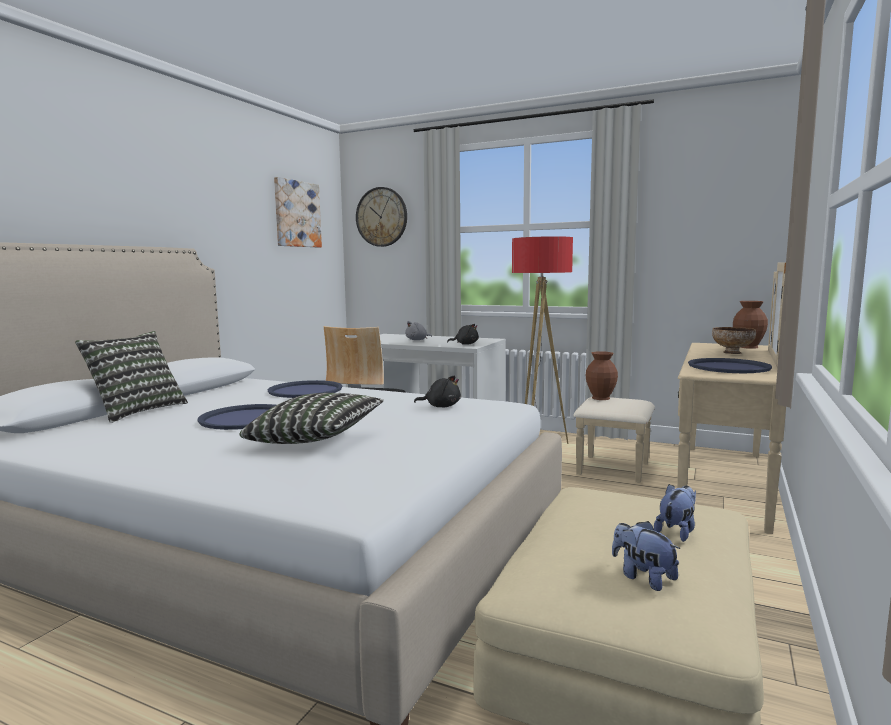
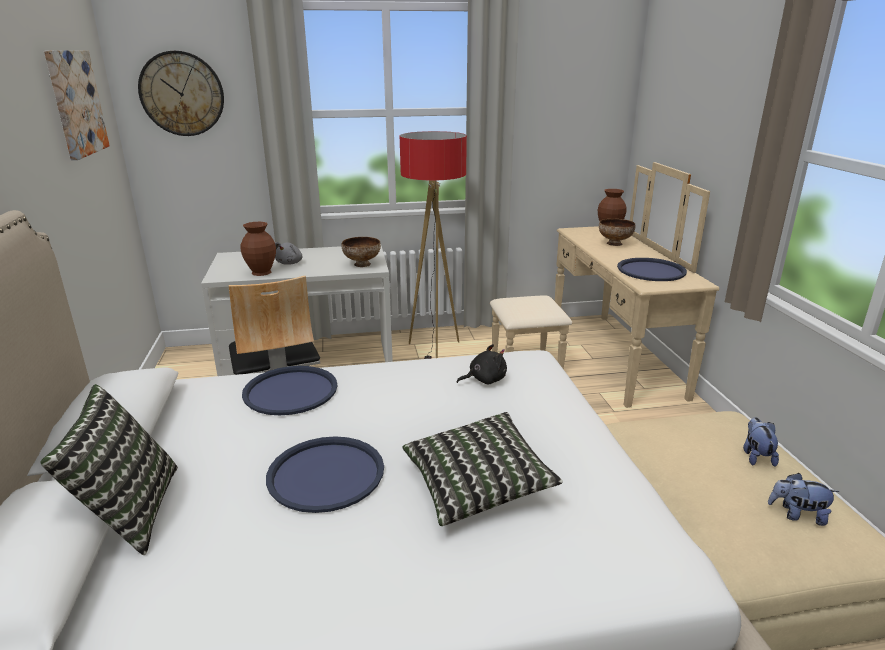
camera: 35 degrees left, 15 degrees up
black plush toy [447,324,479,345] -> bowl [341,237,381,267]
brown vase [586,351,618,400] -> brown vase moved to [241,222,276,276]

